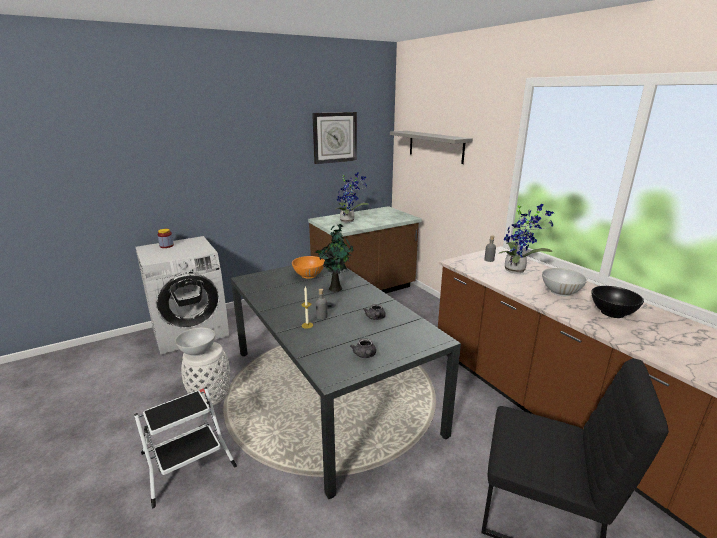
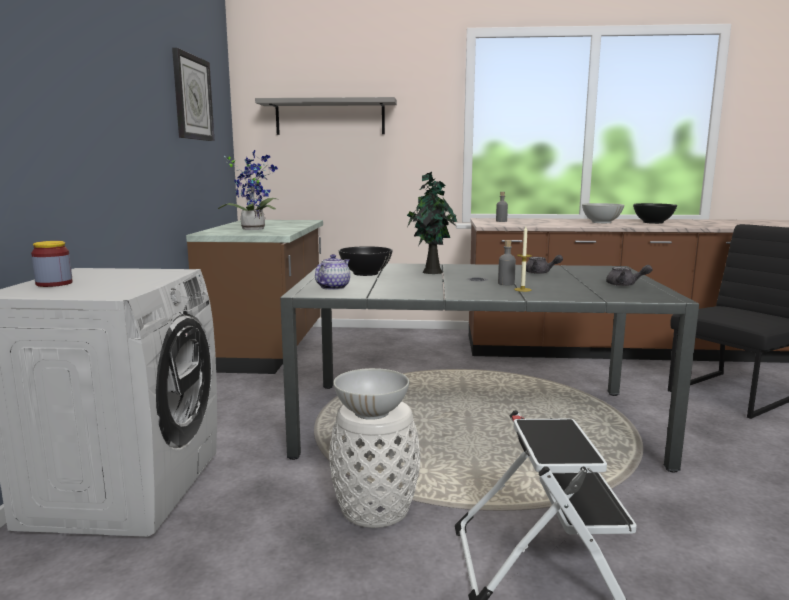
camera: 55 degrees left, 10 degrees down
orange bowl [292,256,325,279] -> black bowl [339,246,393,276]
potted plant [499,204,554,273] -> none
none -> teapot [315,254,350,290]

